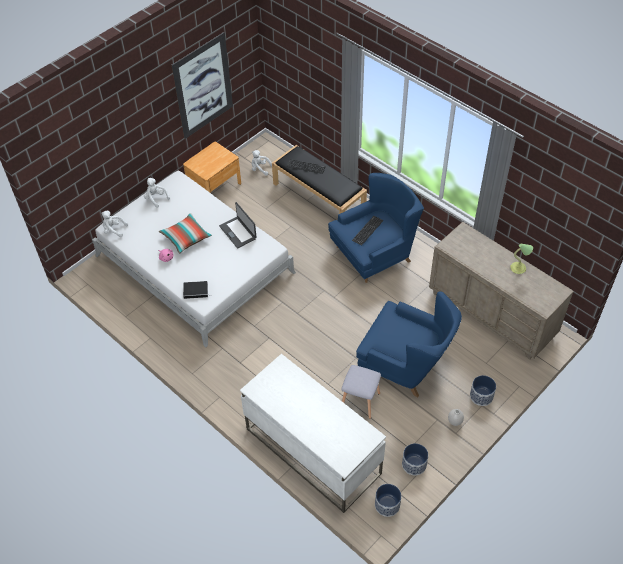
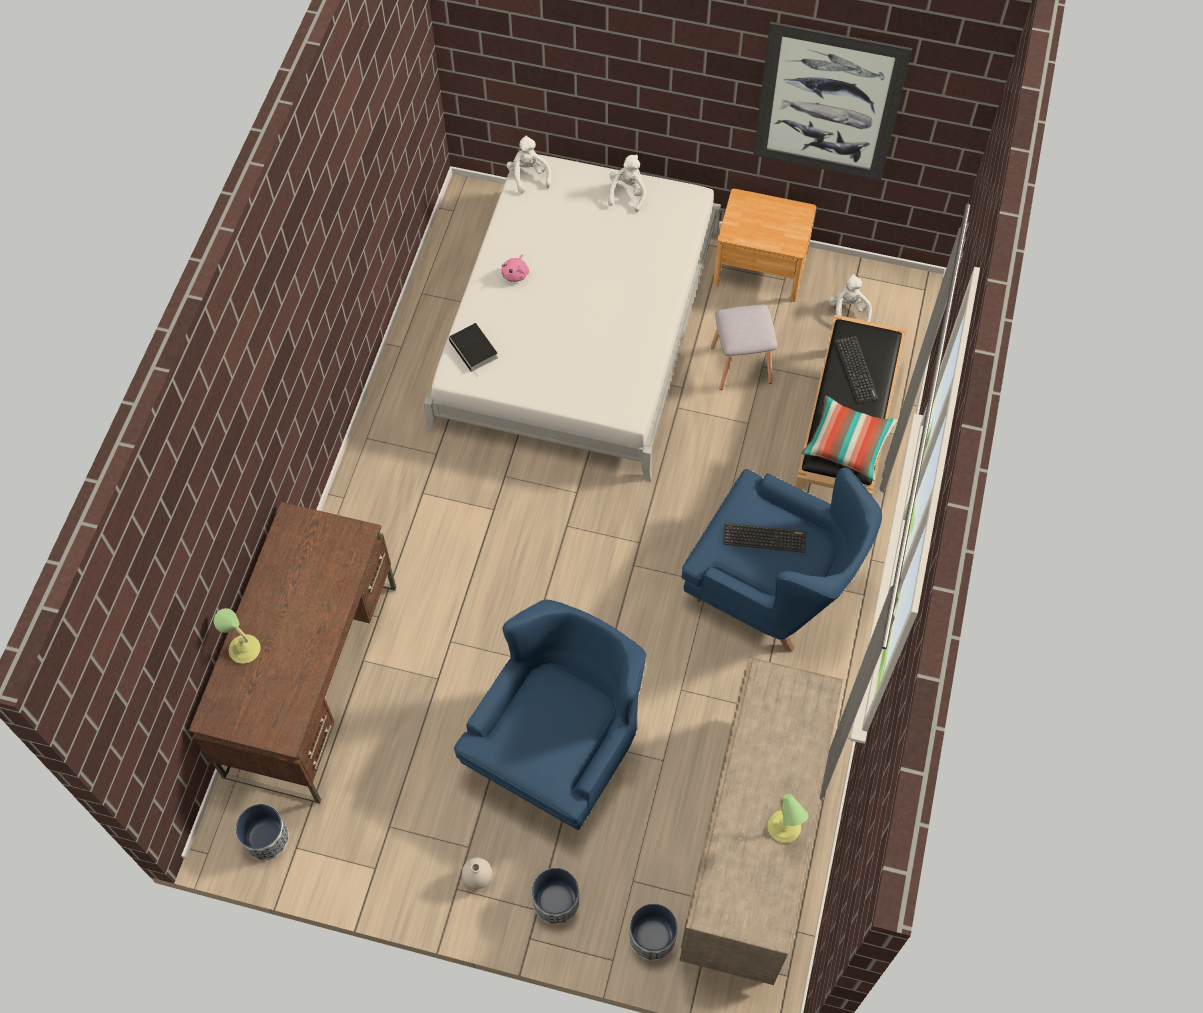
camera: 60 degrees right, 10 degrees up
pillow [159,213,212,254] -> pillow moved to [802,396,898,480]
laptop [219,202,257,248] -> none
white desk [240,354,386,513] -> brown desk [189,502,396,803]
grey stool [341,365,381,419] -> grey stool moved to [710,304,777,390]
blue armchair [356,291,462,397] -> blue armchair turned 150 degrees counterclockwise [454,600,646,830]
planter [402,443,428,476] -> planter moved to [629,903,678,961]
none -> table lamp [214,608,260,664]

